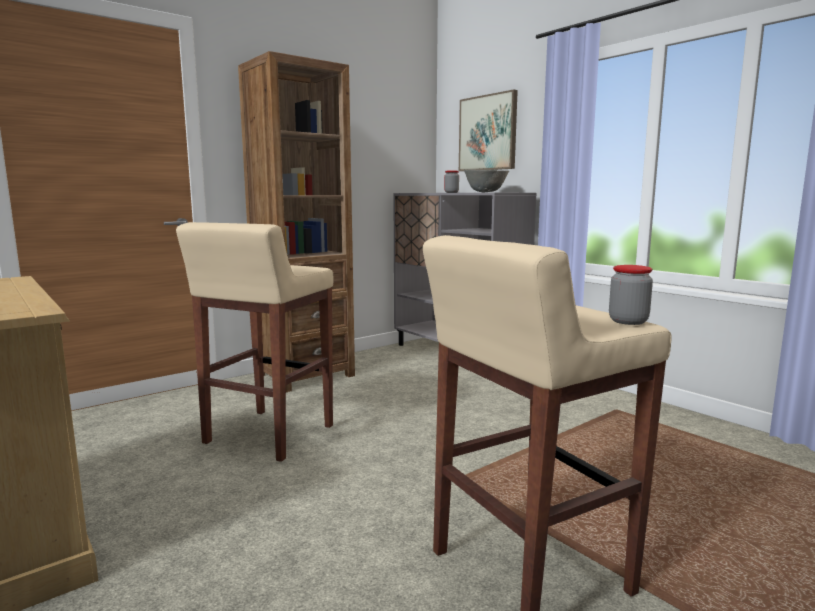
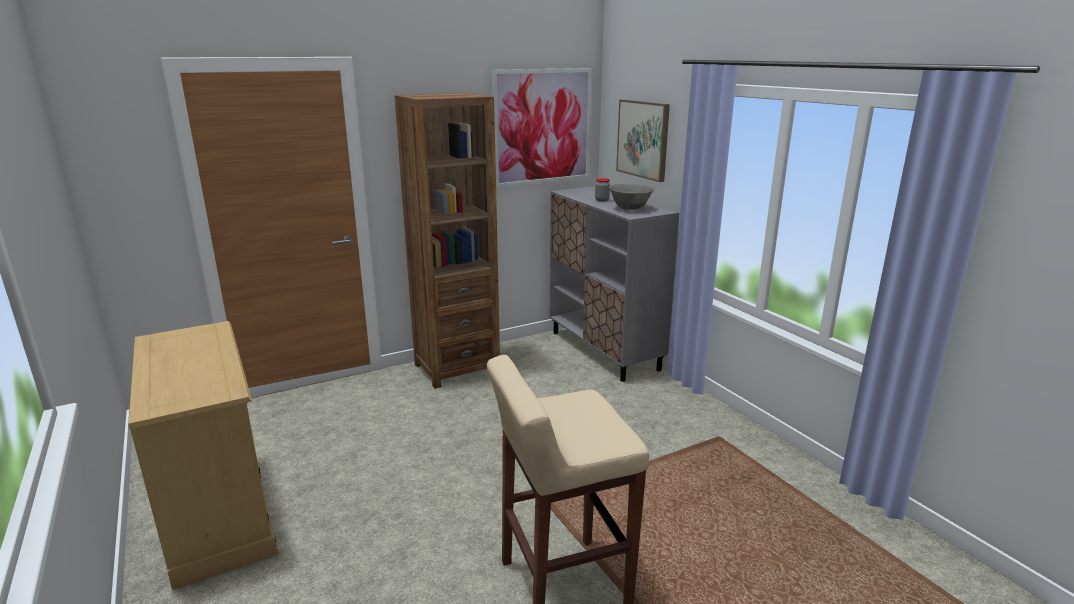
camera: 10 degrees right, 10 degrees up
beige stool [176,222,334,462] -> none
jar [609,265,653,325] -> none
none -> picture [491,68,592,188]

